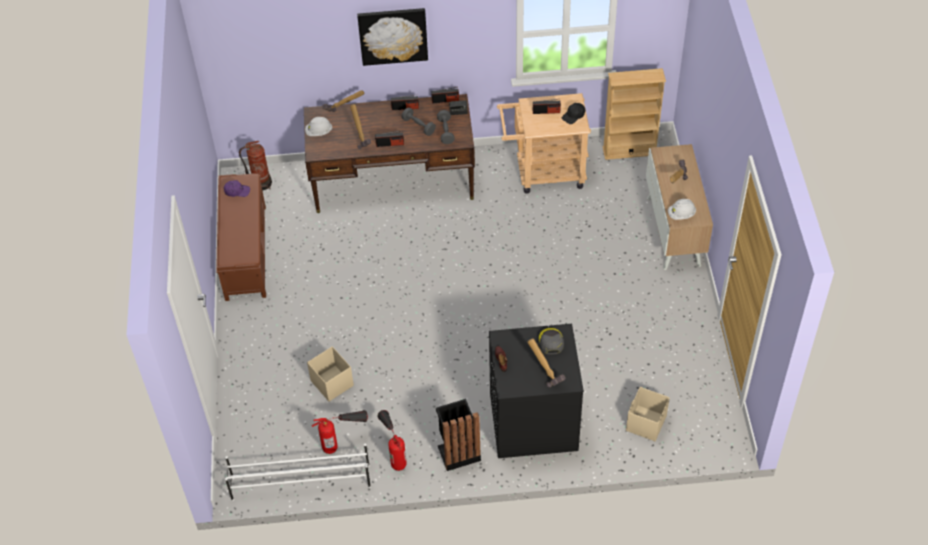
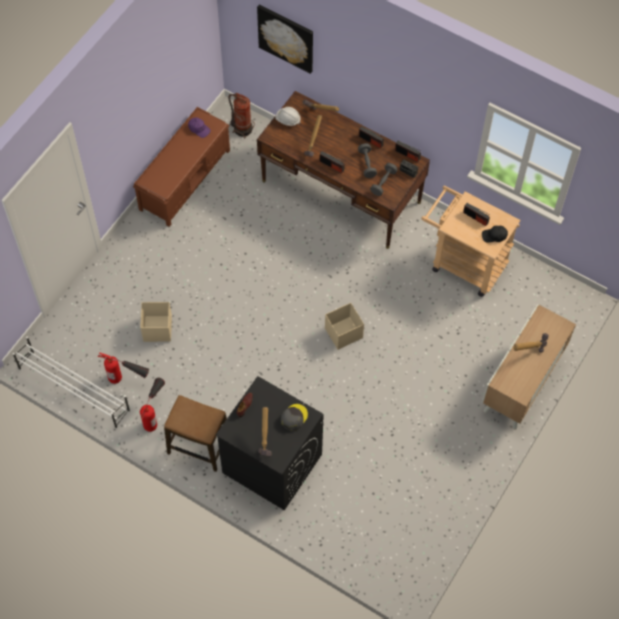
camera: 35 degrees right, 10 degrees up
picture [357,8,428,66] -> picture moved to [257,5,313,74]
black trash can [436,399,481,471] -> stool [164,395,227,472]
beige bookcase [603,68,666,160] -> none
beige storage box [626,387,670,441] -> beige storage box moved to [325,303,364,350]
white hard hat [668,199,696,220] -> none

